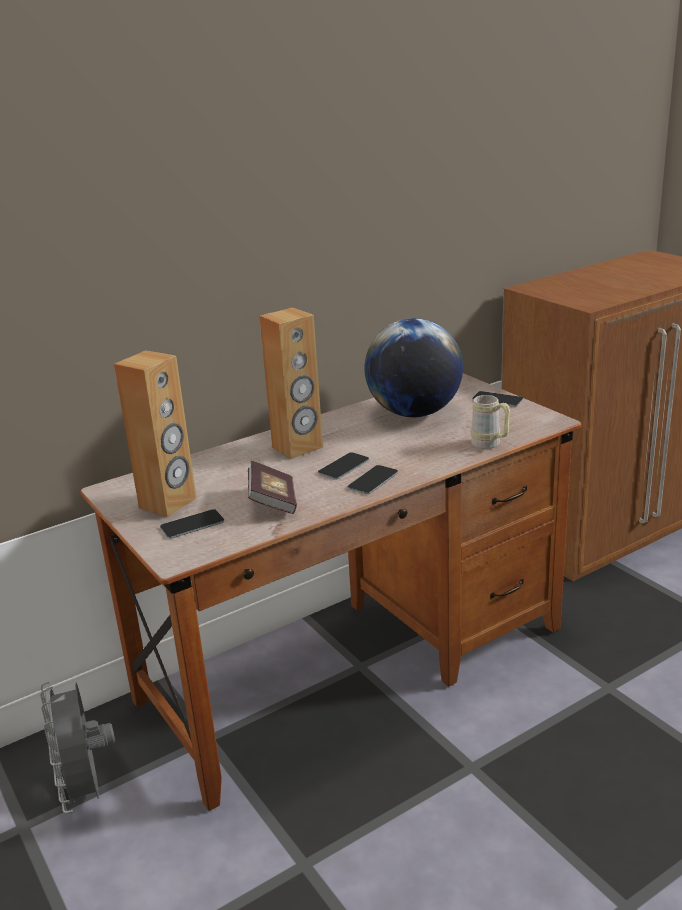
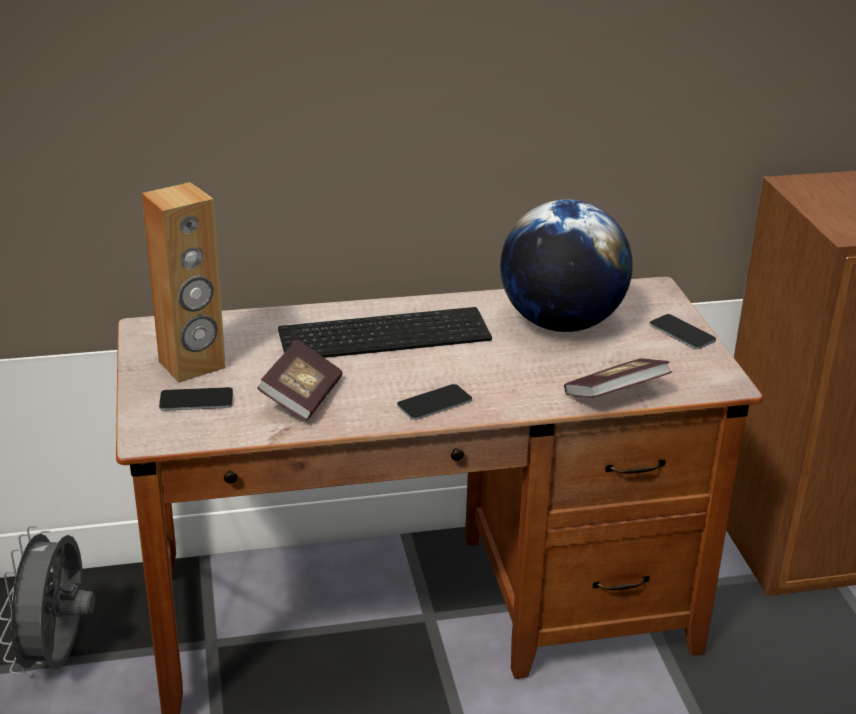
camera: 20 degrees right, 5 degrees up
brown speaker [259,307,323,459] -> keyboard [278,307,492,358]
phone [318,452,369,480] -> none
beige mug [471,395,510,449] -> book [564,358,672,398]

